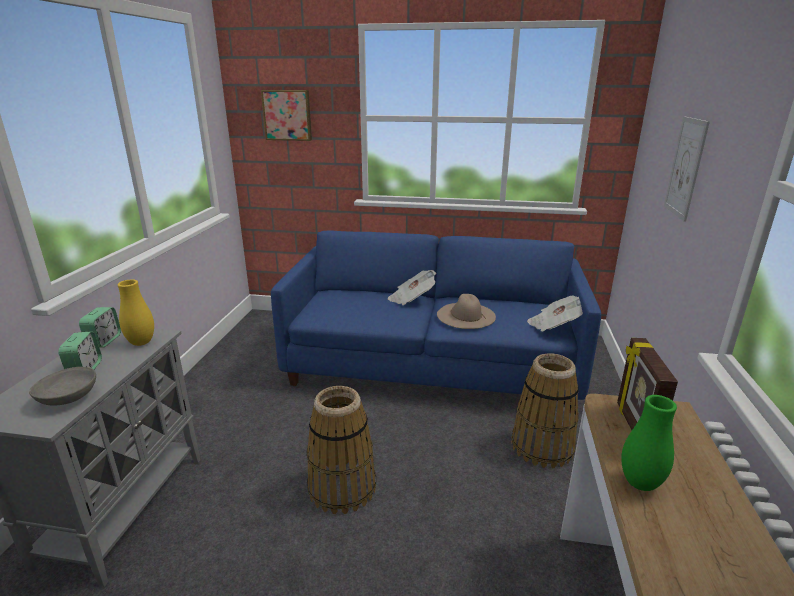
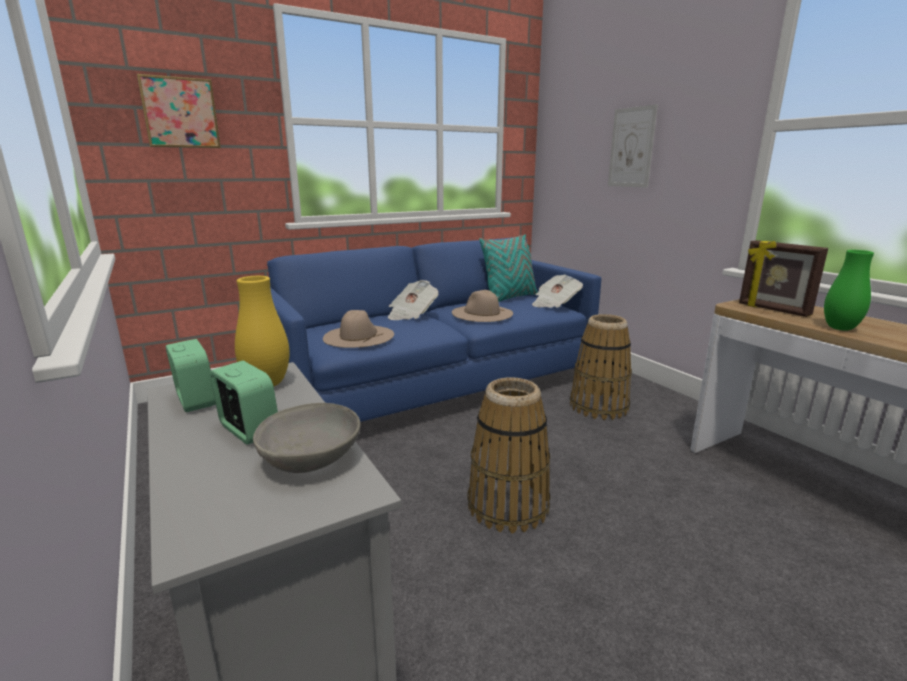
camera: 40 degrees left, 5 degrees down
none -> beige hat [323,310,394,348]
none -> turquoise pillow [479,234,538,302]

